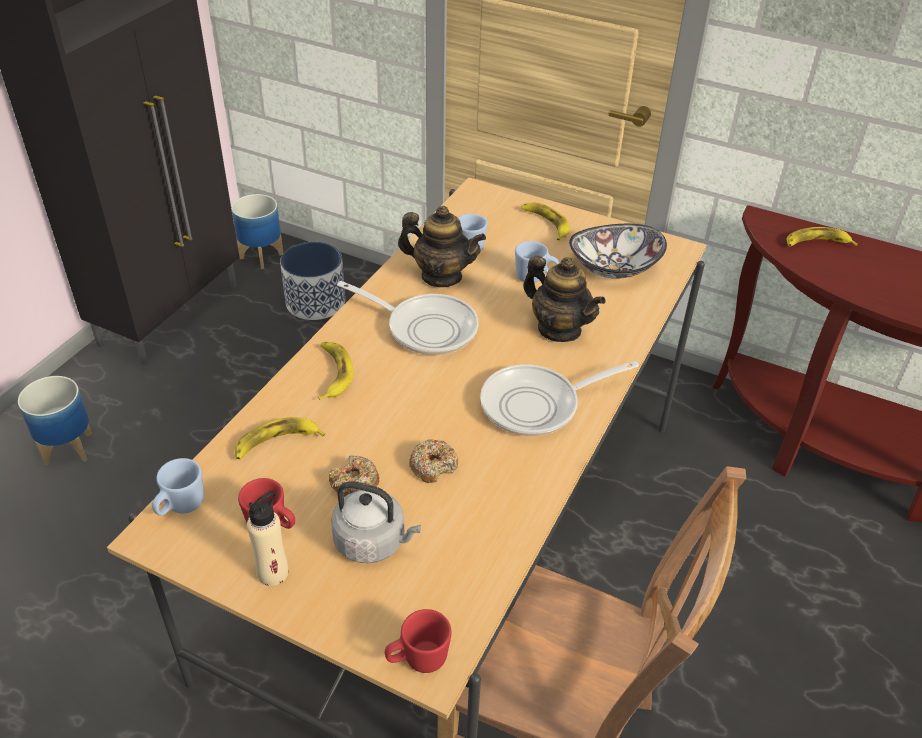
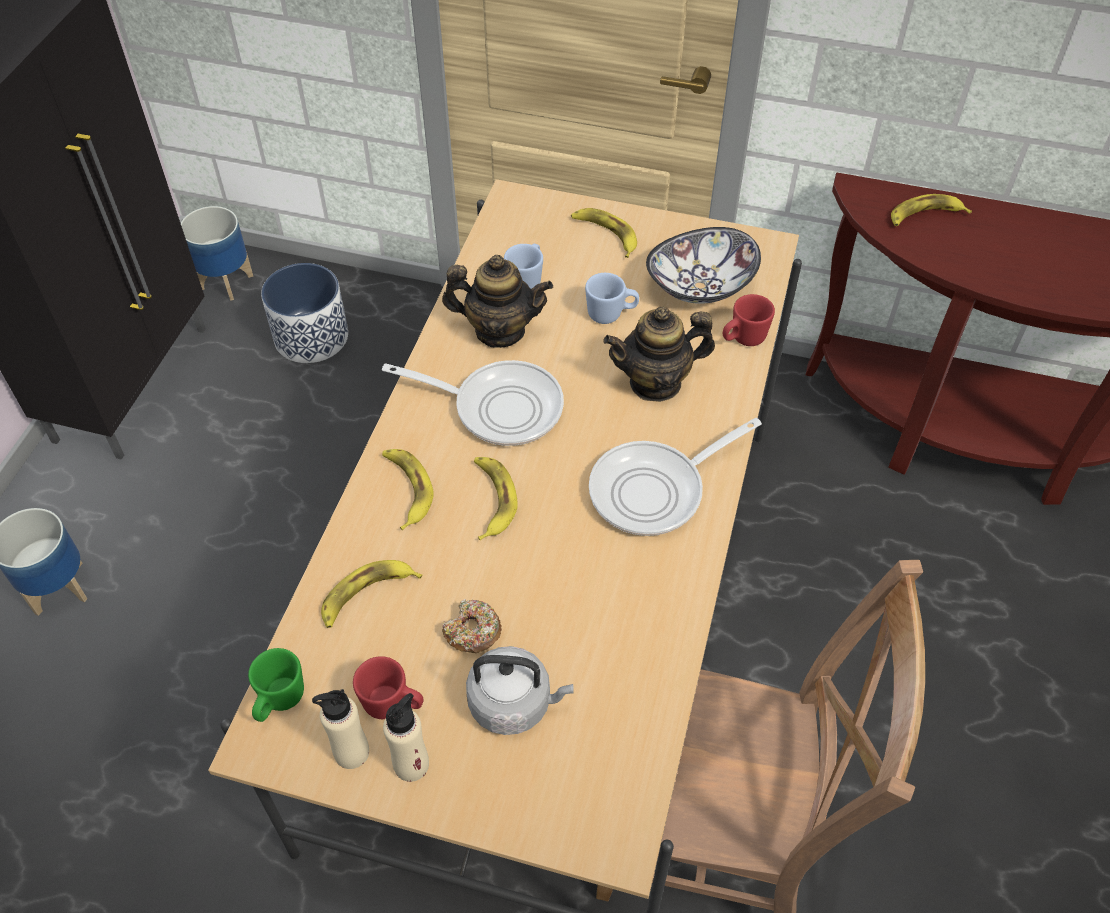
camera: 10 degrees left, 10 degrees up
blue mug [152,458,204,516] -> green mug [248,648,304,722]
red mug [385,609,452,673] -> red mug moved to [723,294,775,346]
donut [409,439,458,483] -> none
teapot [523,256,606,342] -> teapot turned 135 degrees clockwise [603,307,715,402]
none -> beige bottle [312,689,369,769]
none -> banana [474,457,518,540]

